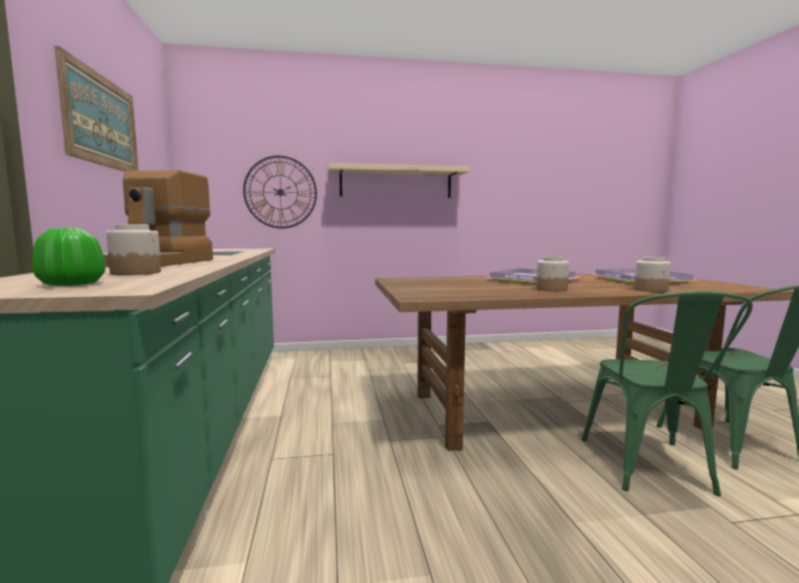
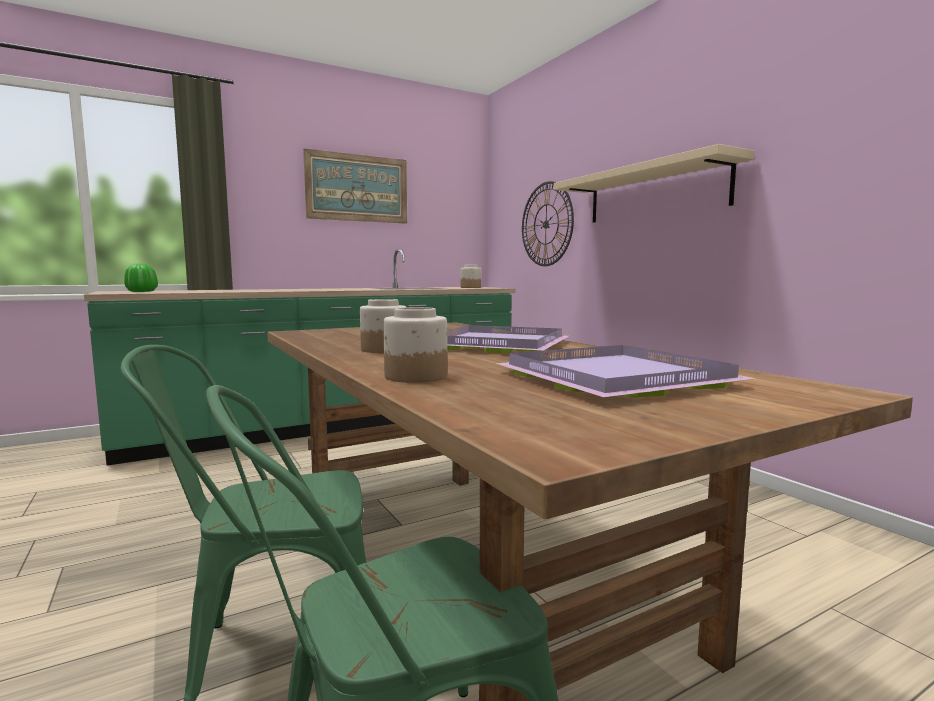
camera: 70 degrees right, 0 degrees up
coffee machine [104,170,213,267] -> none
jar [106,224,161,275] -> jar moved to [461,265,481,288]

